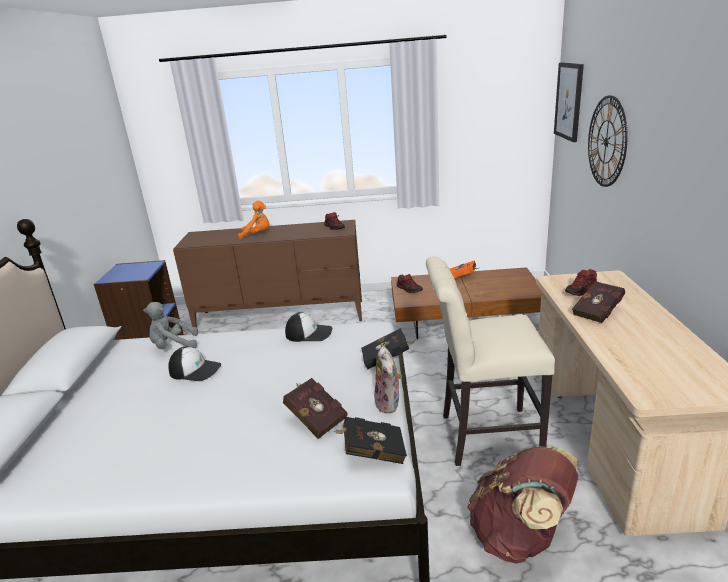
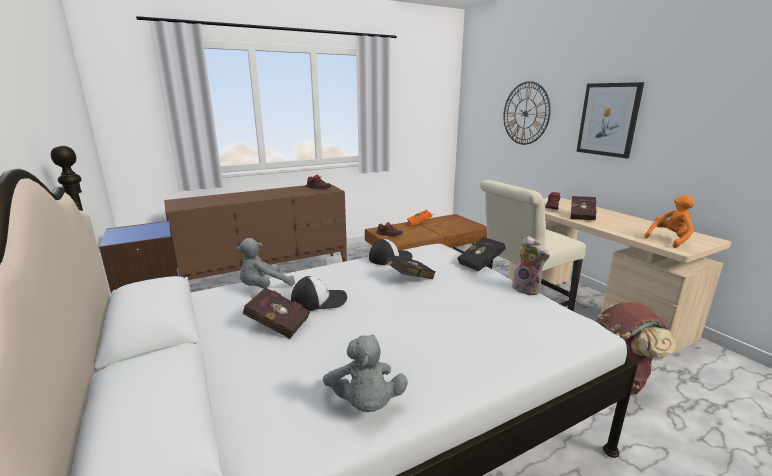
camera: 30 degrees left, 5 degrees down
orange plush toy [238,200,270,240] -> orange plush toy moved to [644,195,695,248]
red book [283,378,348,439] -> red book moved to [242,287,310,339]
black book [333,417,407,464] -> black book moved to [384,255,435,279]
picture [554,63,584,142] -> picture moved to [576,82,644,158]
none -> grey plush toy [323,335,408,412]

